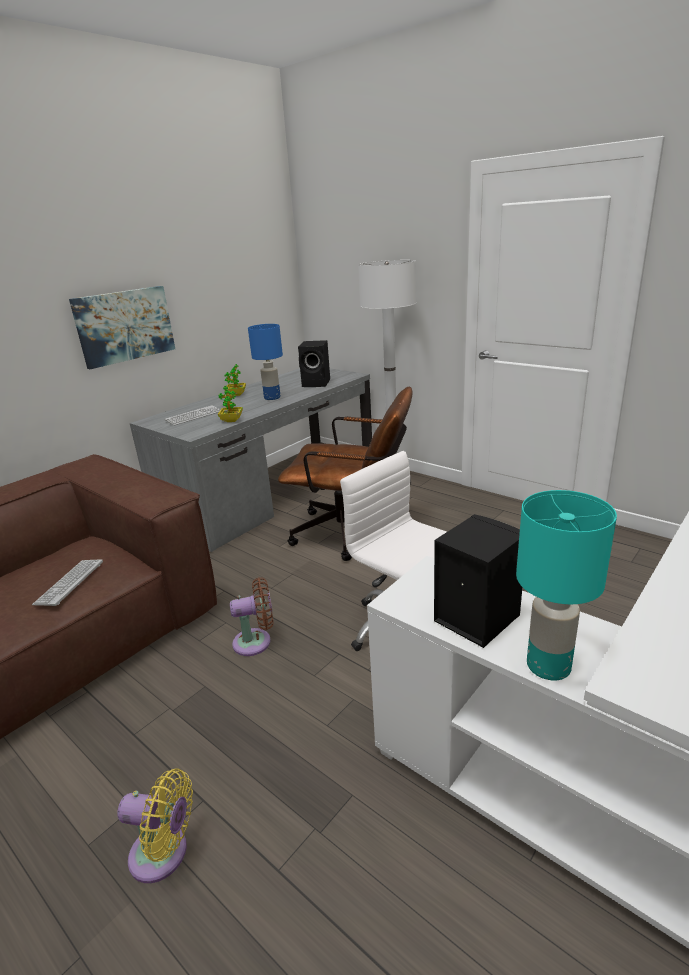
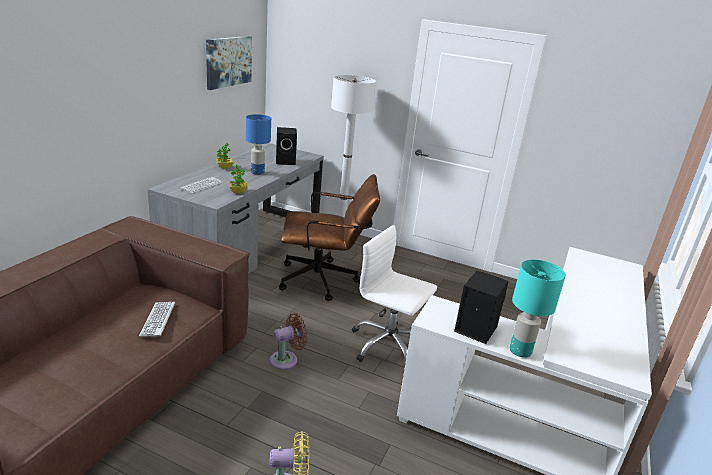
camera: 20 degrees left, 0 degrees up
picture [69,286,175,369] -> picture moved to [206,36,252,90]

